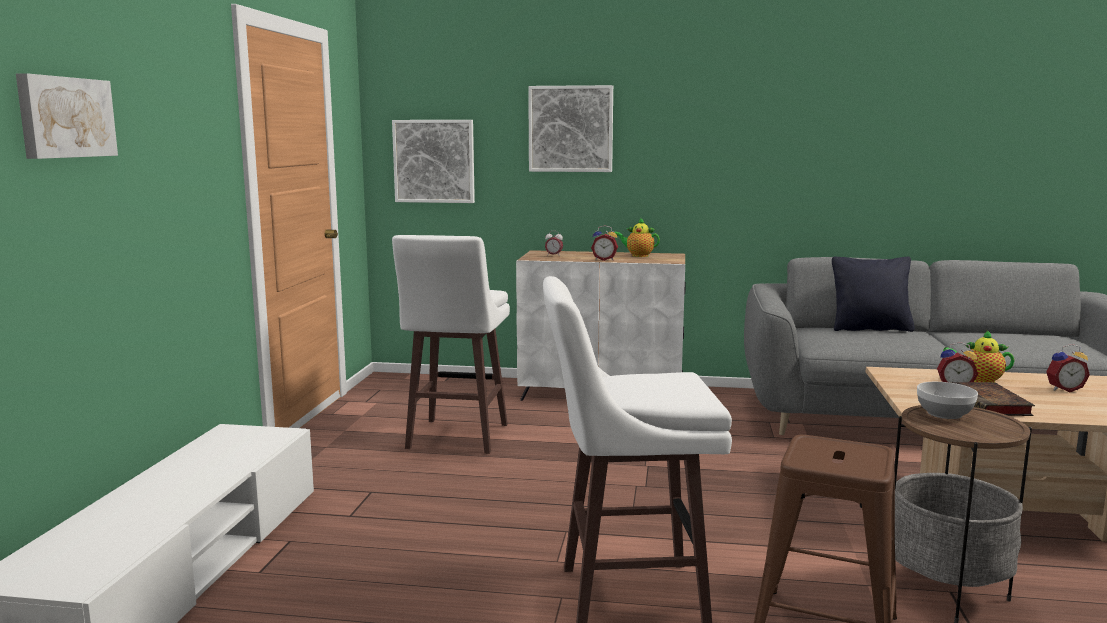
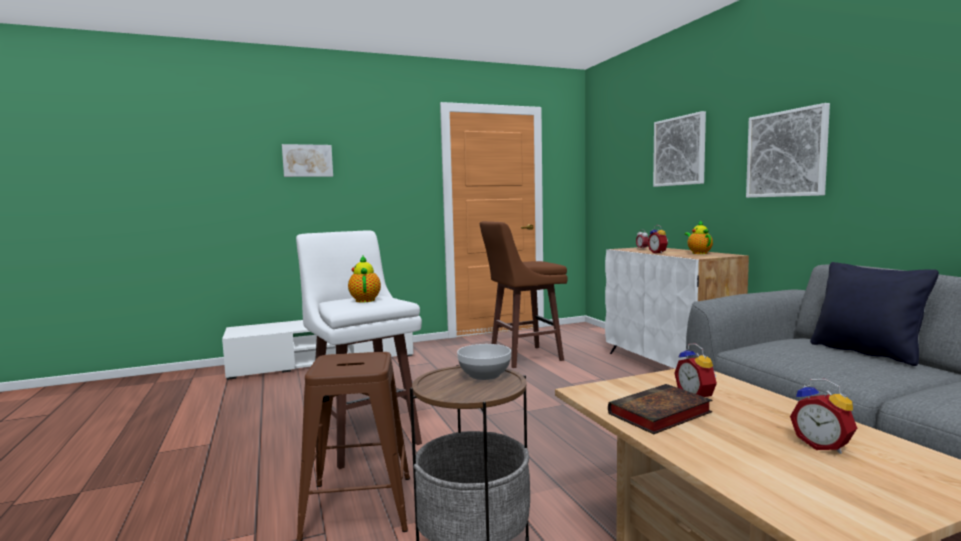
camera: 60 degrees right, 5 degrees down
picture [392,120,475,203] -> picture moved to [746,103,830,198]
white stool [392,235,510,454] -> brown stool [480,221,568,368]
teapot [943,330,1014,382] -> teapot moved to [348,255,381,302]

